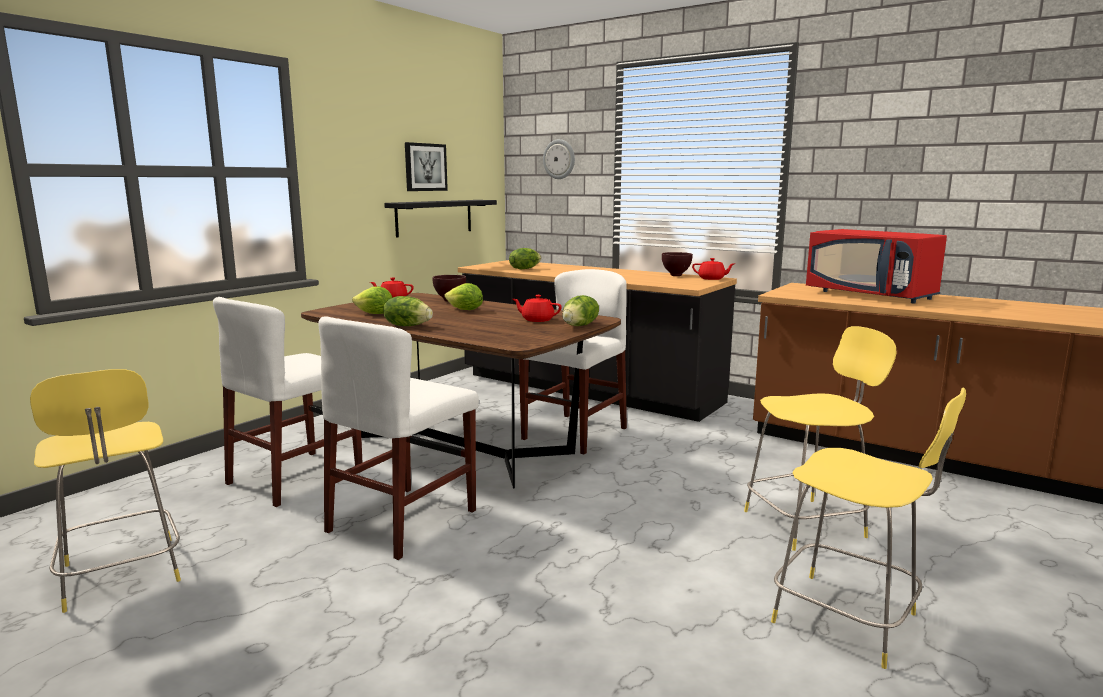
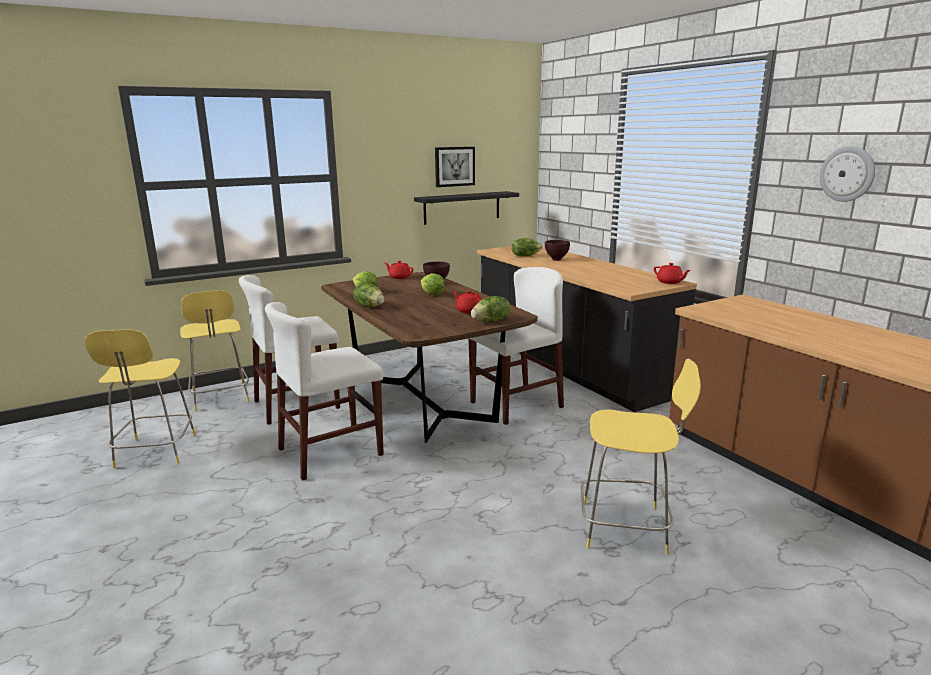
camera: 25 degrees right, 5 degrees up
wall clock [543,139,575,179] -> wall clock moved to [820,146,875,202]
brown bowl [662,252,693,276] -> brown bowl moved to [545,240,570,261]
yellow stool [771,388,966,669] -> yellow stool moved to [180,290,250,411]
red microwave [806,229,947,304] -> none

